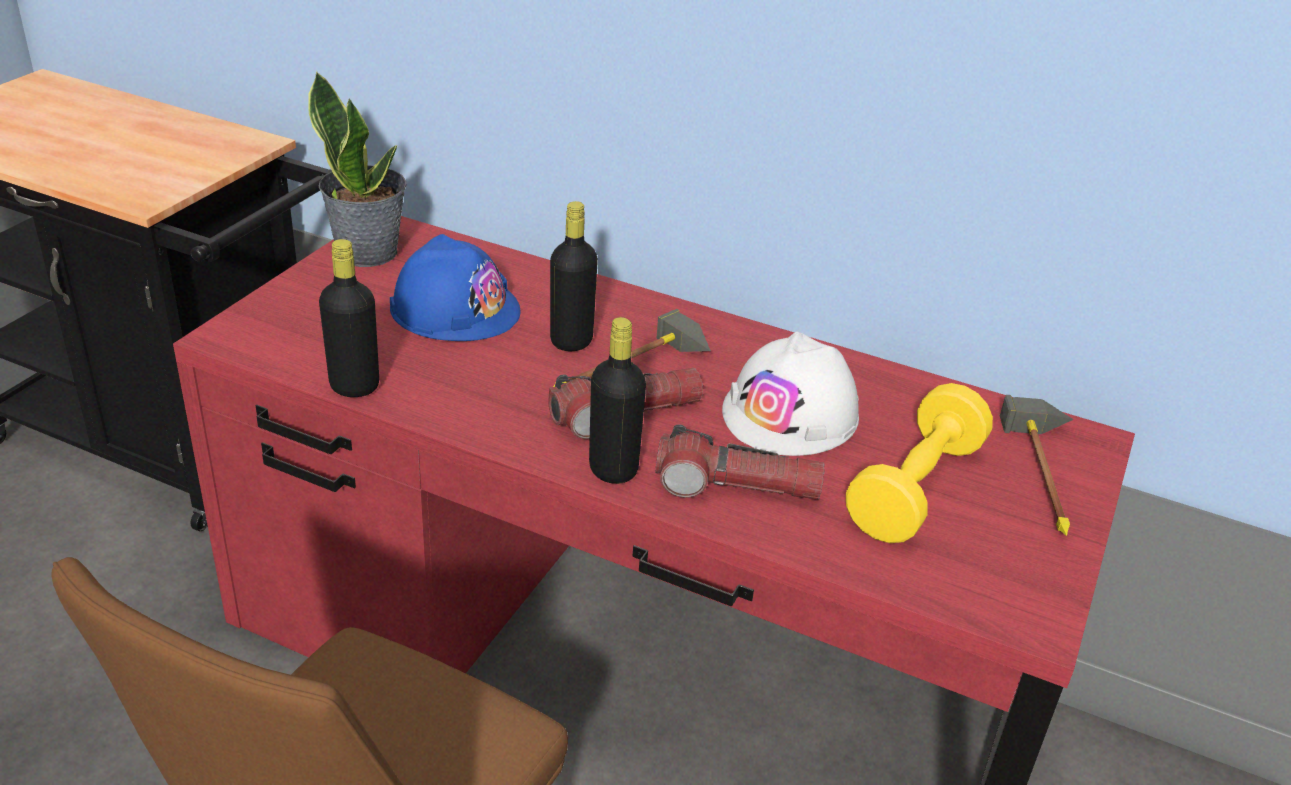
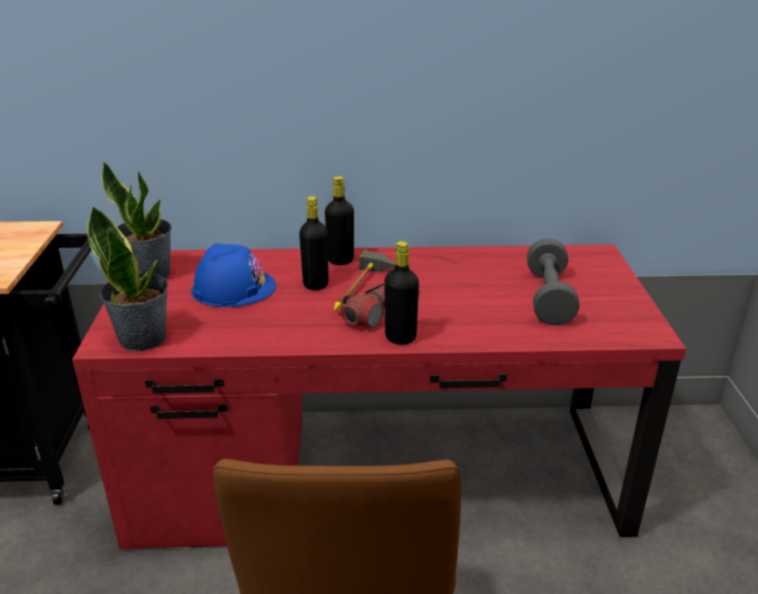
camera: 25 degrees left, 5 degrees down
black bottle [319,239,379,397] -> black bottle moved to [325,176,354,265]
flashlight [655,425,825,500] -> none
white hard hat [722,331,859,456] -> none
yellow dumbbell [846,383,993,543] -> grey dumbbell [527,238,579,325]
hammer [1000,395,1074,536] -> none
none -> potted plant [87,207,168,351]

